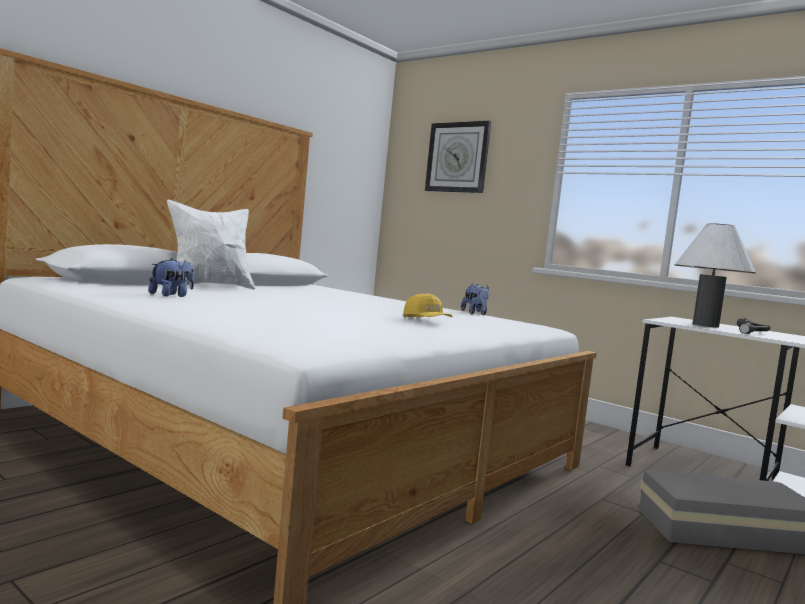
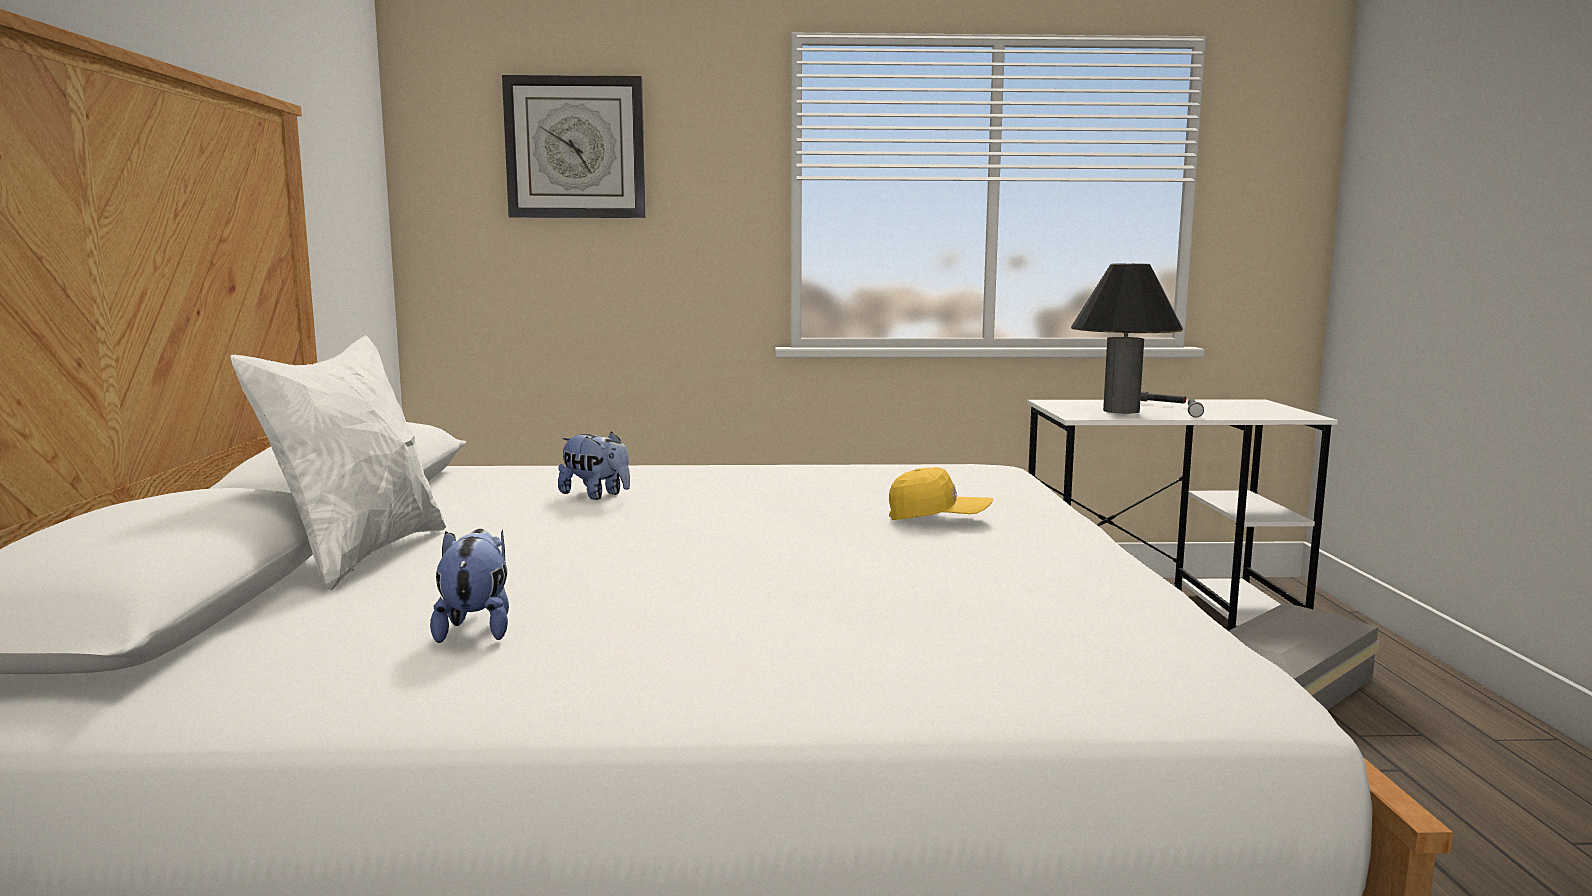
camera: 40 degrees left, 5 degrees up
plush toy [461,284,489,315] -> plush toy moved to [558,431,630,500]
white table lamp [675,223,756,328] -> black table lamp [1071,264,1183,414]

